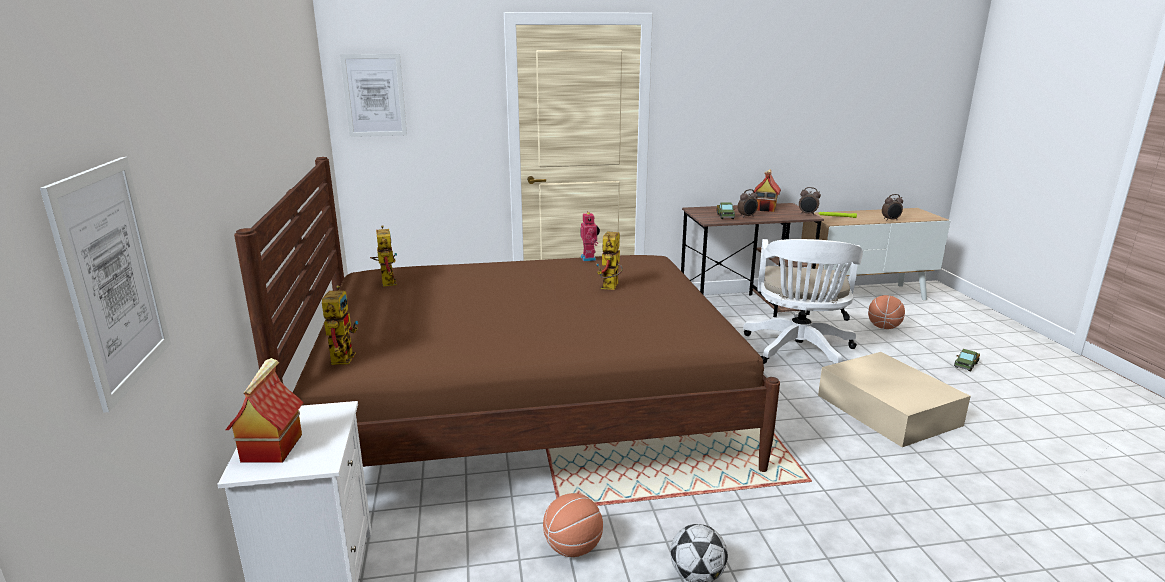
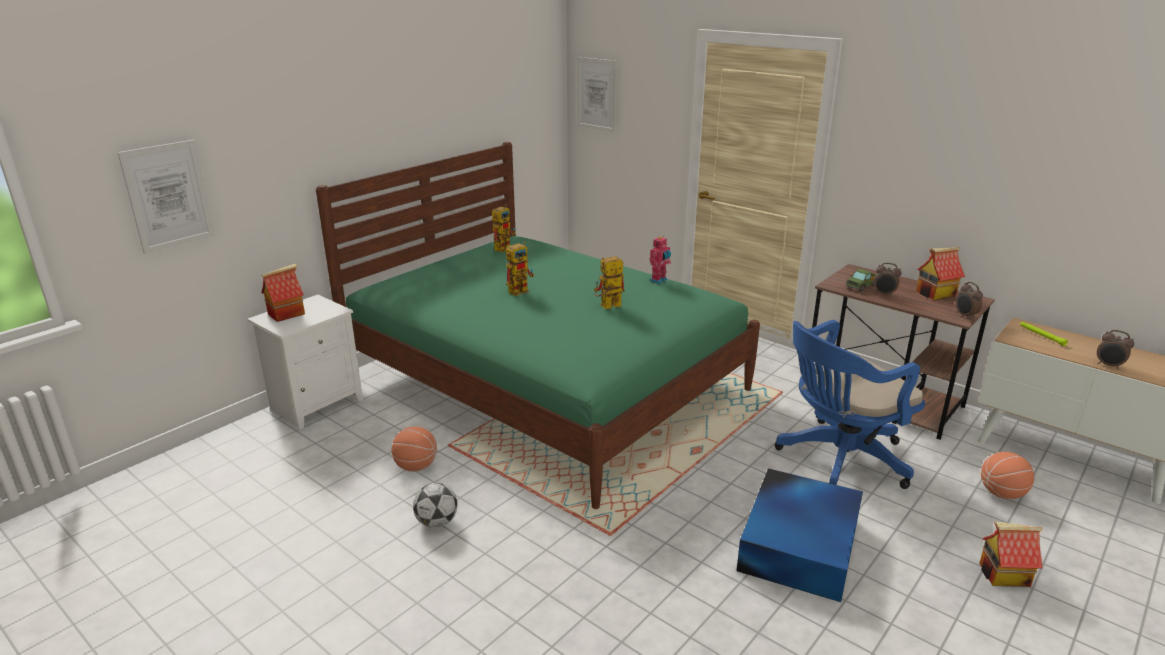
camera: 50 degrees right, 5 degrees up
brown bed [234,157,780,472] -> green bed [316,142,760,509]
toy robot [322,285,358,365] -> toy robot moved to [506,241,535,296]
white office chair [743,239,863,364] -> blue office chair [774,320,925,489]
beige storage box [818,352,971,447] -> blue storage box [737,468,863,602]
toy truck [954,349,980,371] -> toy house [979,521,1043,587]

